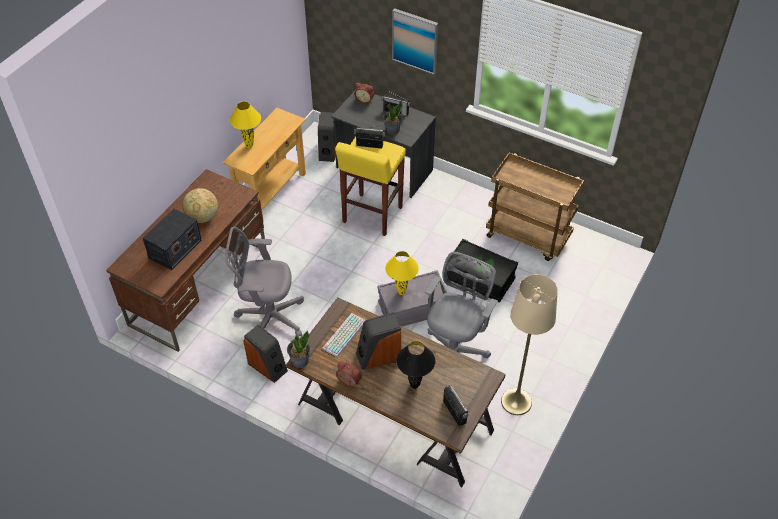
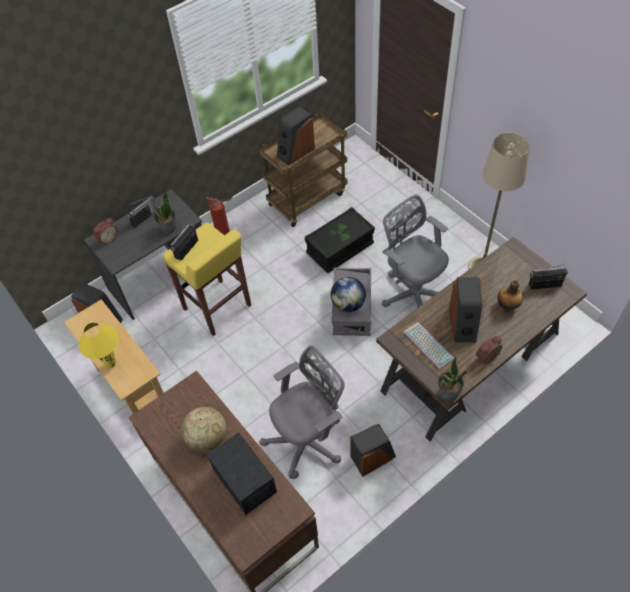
camera: 65 degrees left, 5 degrees up
grey office chair [224,227,304,337] -> grey office chair turned 150 degrees counterclockwise [259,345,345,479]
yellow table lamp [385,251,419,295] -> globe [331,277,366,312]
picture [392,8,438,74] -> none
black table lamp [396,342,435,389] -> bottle [497,280,523,310]
none -> fire extinguisher [206,190,233,235]
none -> speaker [277,106,315,166]

